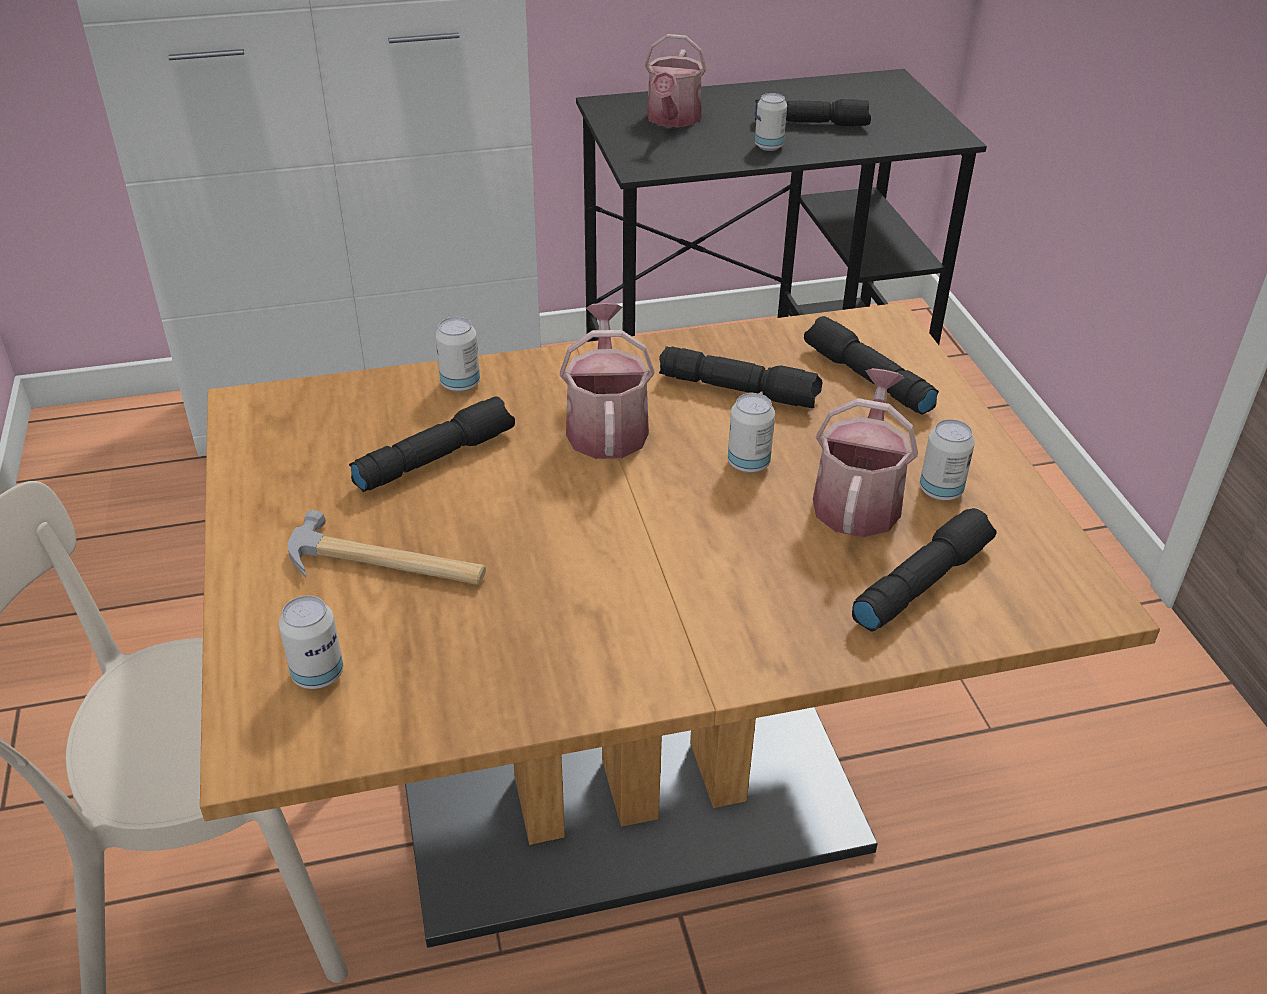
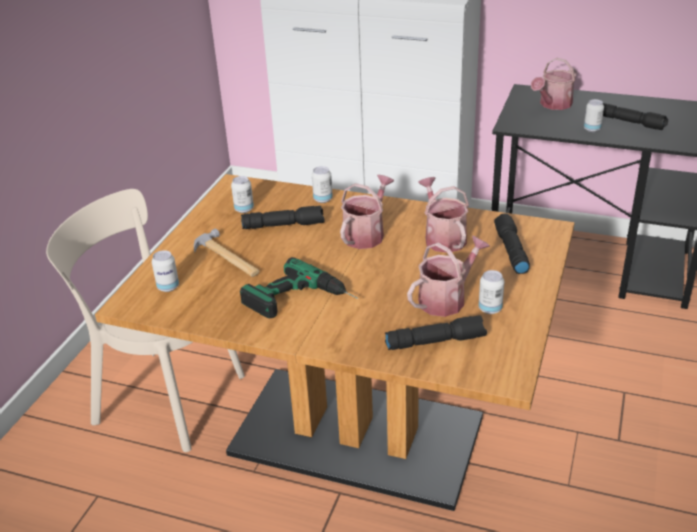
camera: 35 degrees right, 5 degrees down
black flashlight [659,346,823,408] -> watering can [418,177,469,253]
can [728,393,775,473] -> can moved to [231,176,254,213]
none -> power drill [240,257,358,318]

